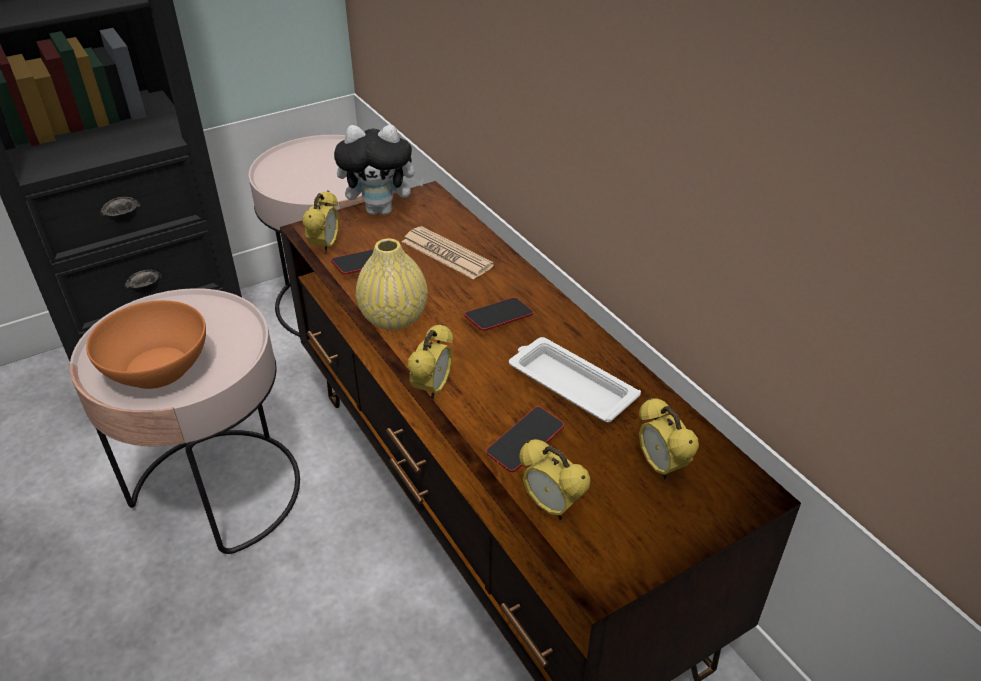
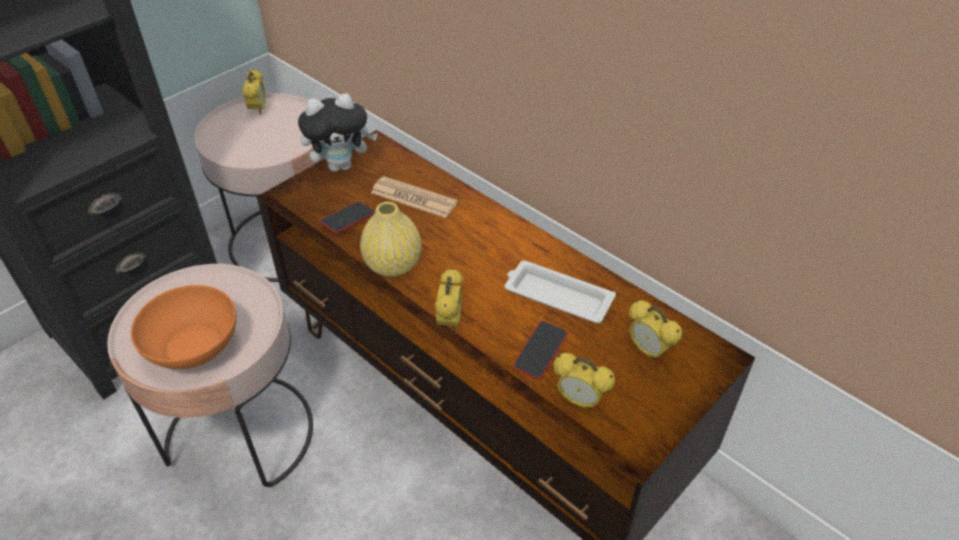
camera: 15 degrees left, 5 degrees up
alarm clock [302,190,339,254] -> alarm clock moved to [242,69,266,115]
phone [464,297,533,331] -> none

